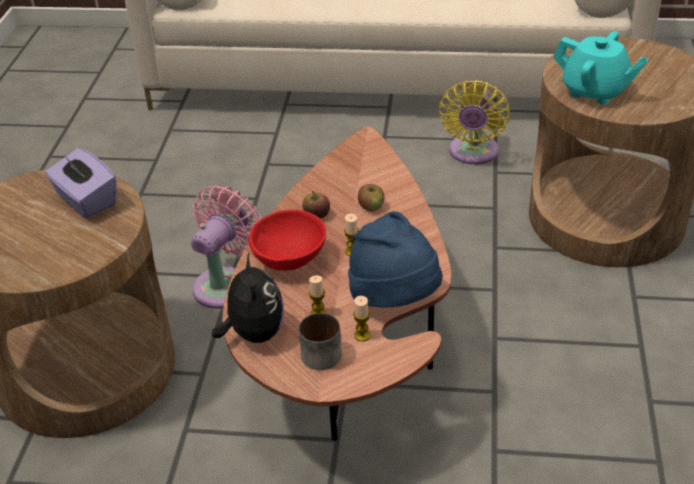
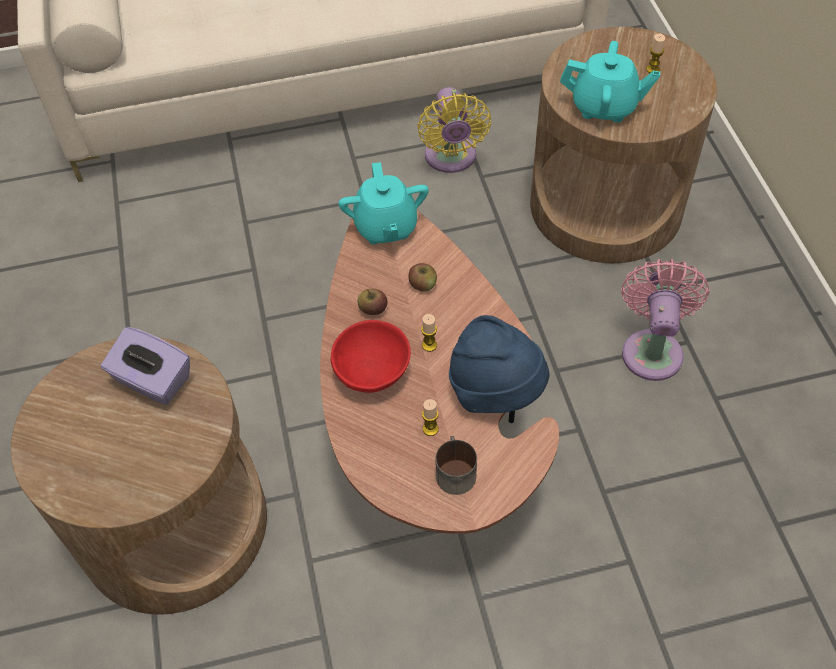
camera: 20 degrees left, 15 degrees up
pink fan [191,185,262,309] -> pink fan moved to [621,259,710,381]
plush toy [212,253,284,343] -> none
candle [353,296,371,341] -> candle moved to [646,33,665,73]
none -> turquoise teapot [338,162,429,244]

